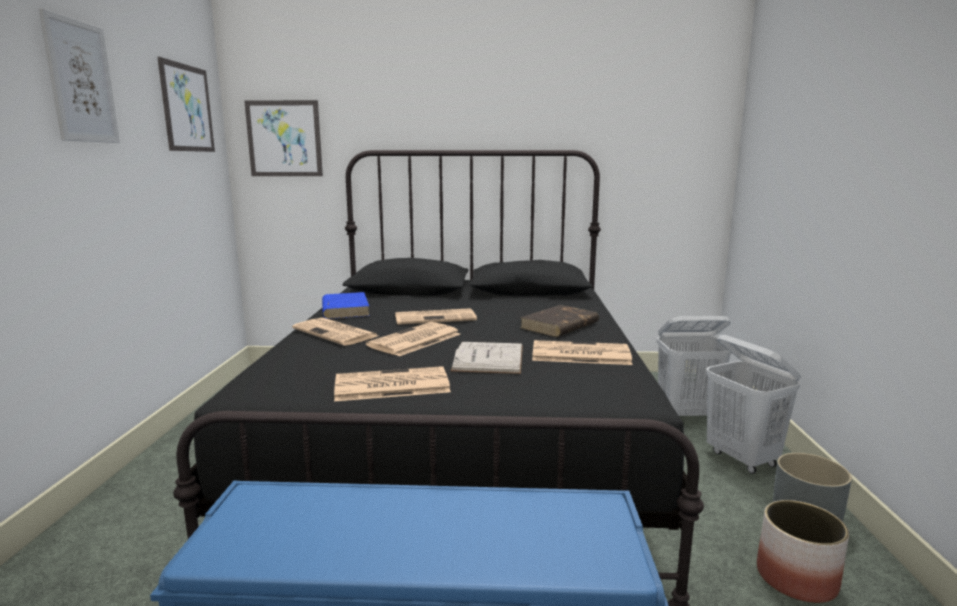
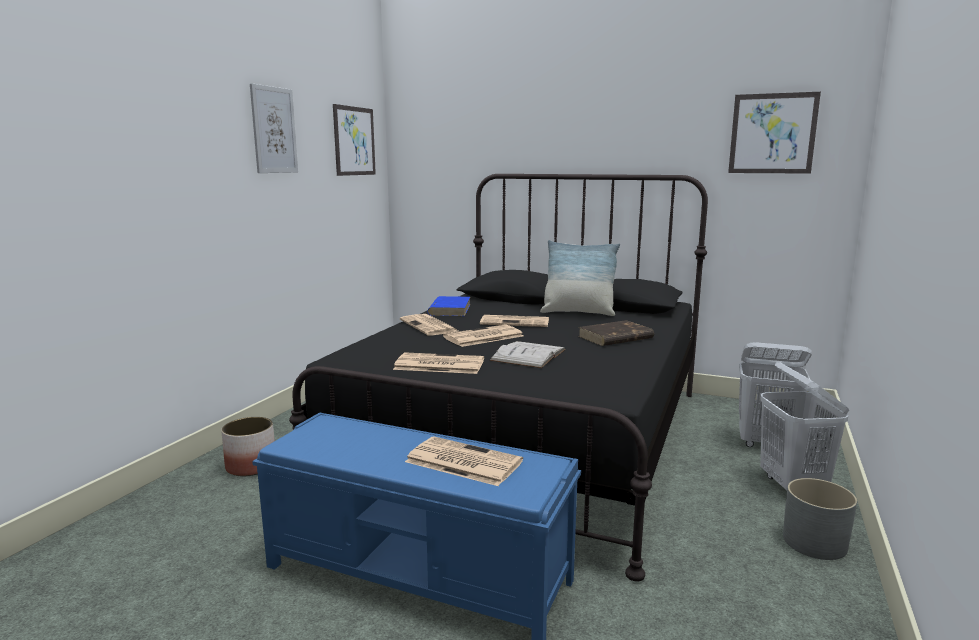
camera: 20 degrees right, 0 degrees up
picture [244,100,323,176] -> picture moved to [728,92,821,174]
newspaper [532,340,632,365] -> newspaper moved to [405,437,523,486]
planter [757,500,849,603] -> planter moved to [221,417,275,476]
none -> pillow [540,240,620,316]

